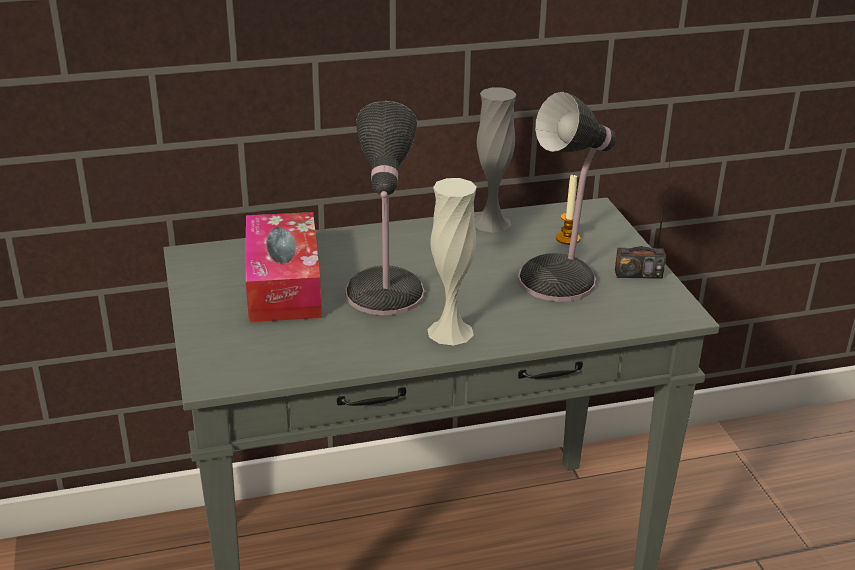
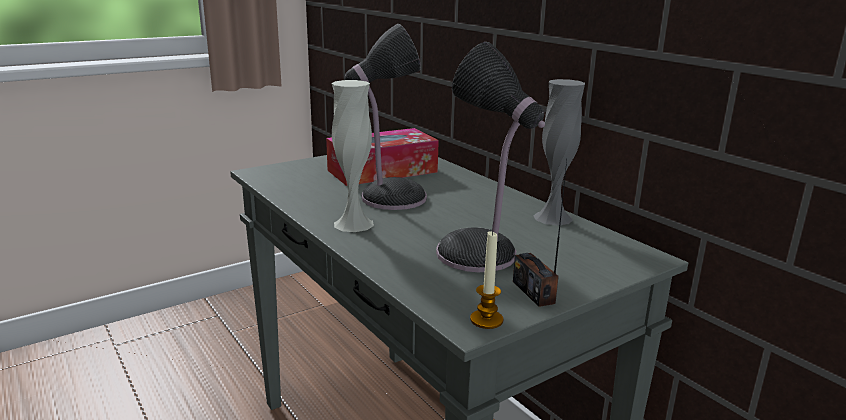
camera: 70 degrees right, 10 degrees down
candle [556,175,580,245] -> candle moved to [470,230,503,329]

